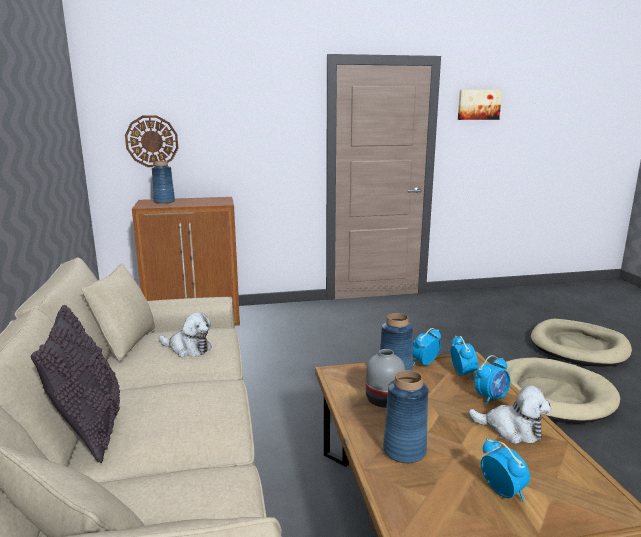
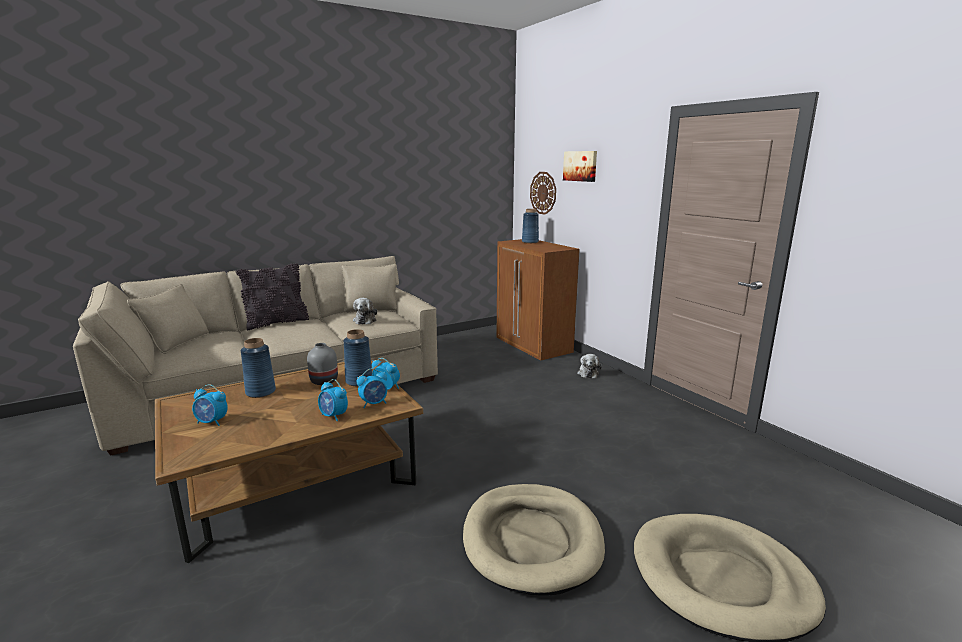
camera: 70 degrees right, 0 degrees up
picture [458,90,502,120] -> picture moved to [563,151,597,182]
plush toy [469,385,551,444] -> plush toy moved to [577,354,602,378]
alarm clock [481,438,530,501] -> alarm clock turned 60 degrees clockwise [192,384,228,426]

